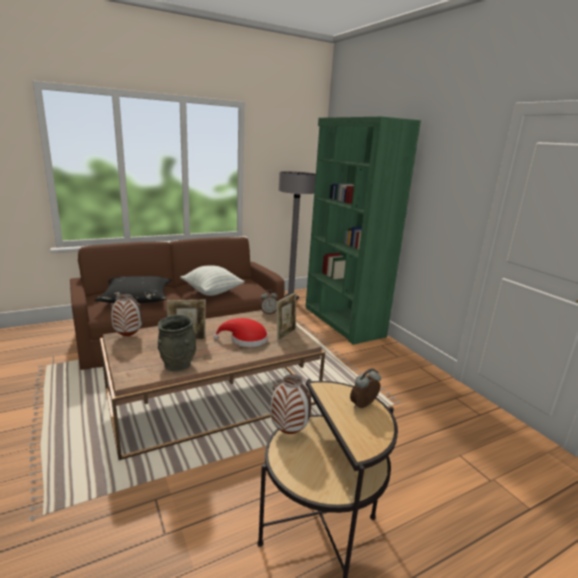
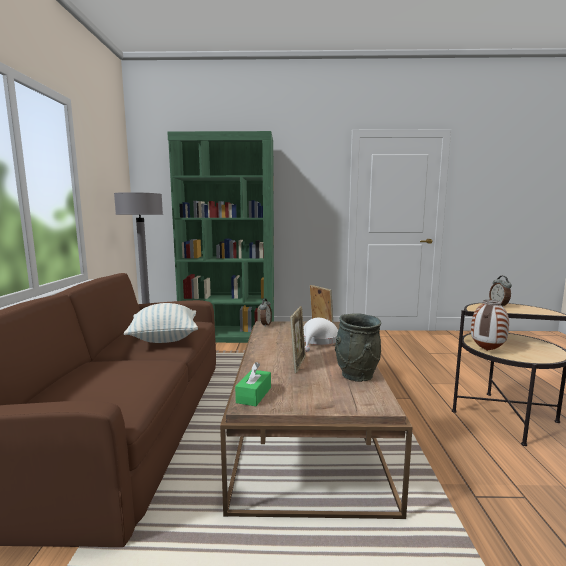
camera: 60 degrees left, 10 degrees down
black pillow [95,276,172,303] -> none
vase [111,294,142,336] -> green tissue box [235,362,271,406]
red hat [213,318,268,347] -> white hat [303,318,338,352]

